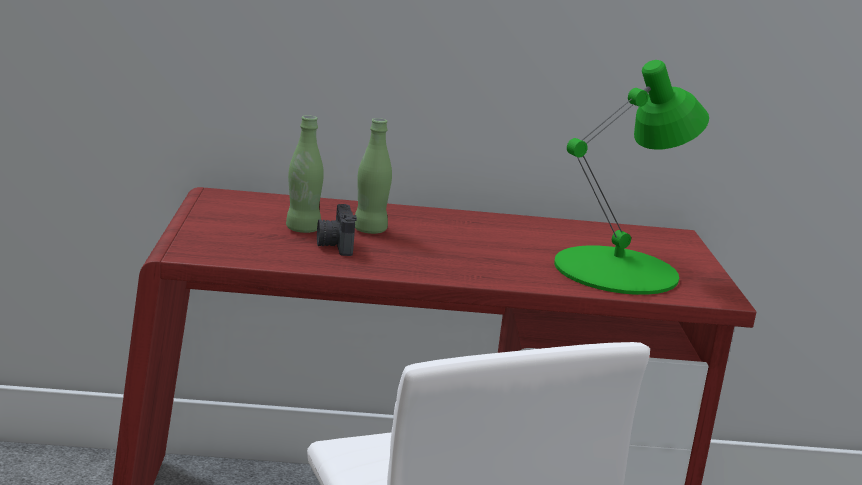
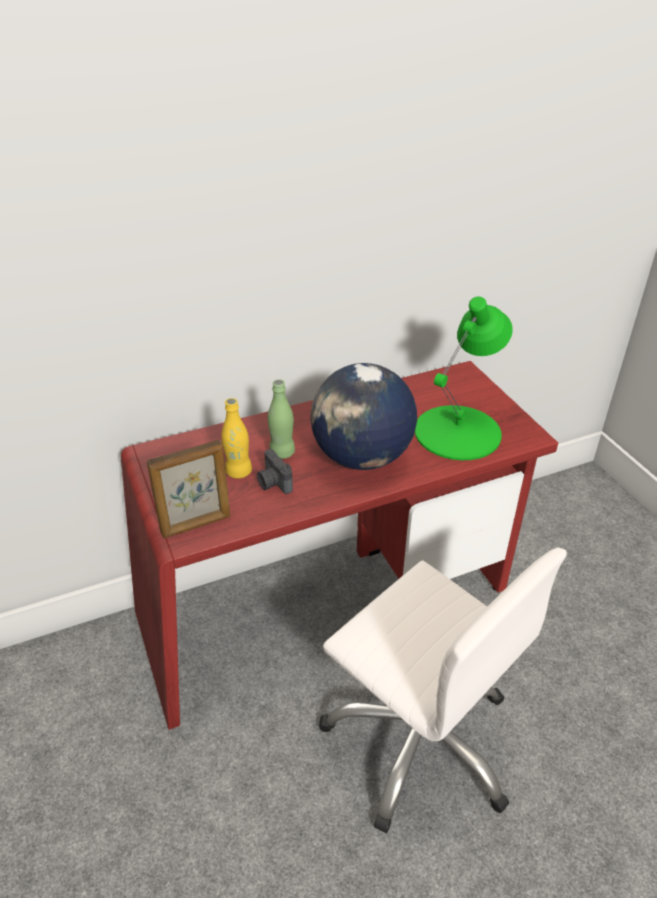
camera: 20 degrees left, 20 degrees up
green bottle [286,115,324,233] -> yellow bottle [221,398,252,479]
none -> picture frame [147,440,230,538]
none -> globe [310,363,417,470]

